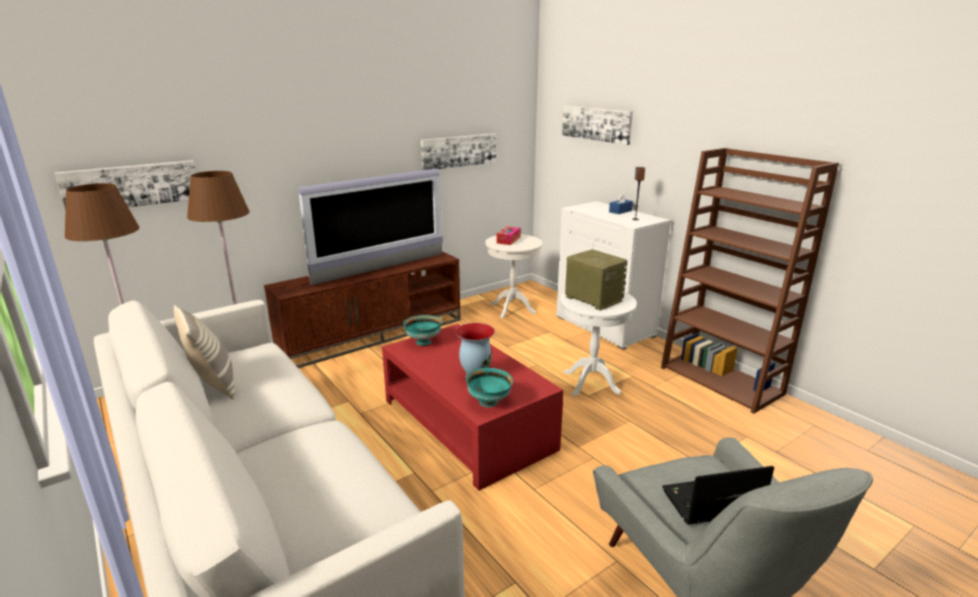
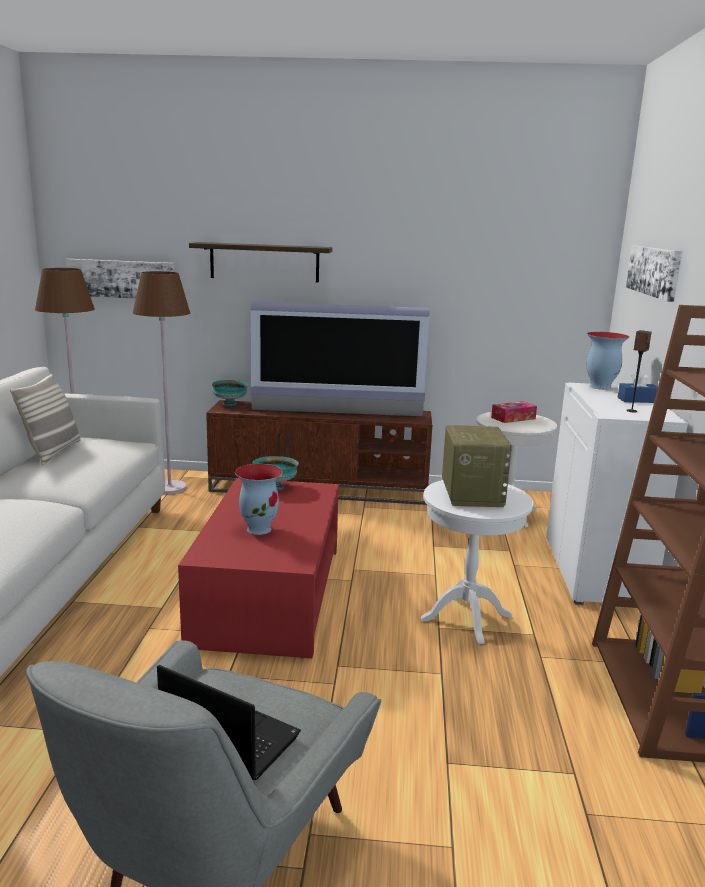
camera: 40 degrees right, 5 degrees down
picture [421,133,496,170] -> none
turquoise bowl [466,368,513,407] -> turquoise bowl moved to [212,380,248,406]
none -> shelf [189,242,333,283]
none -> vase [586,332,629,390]

